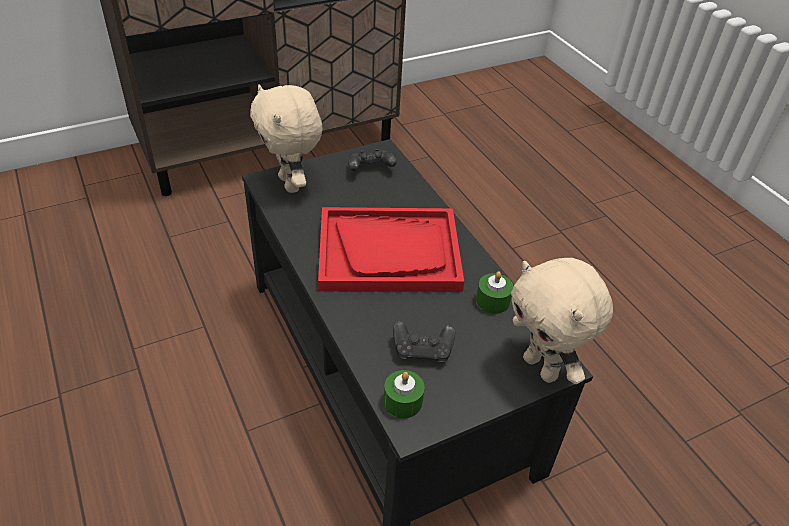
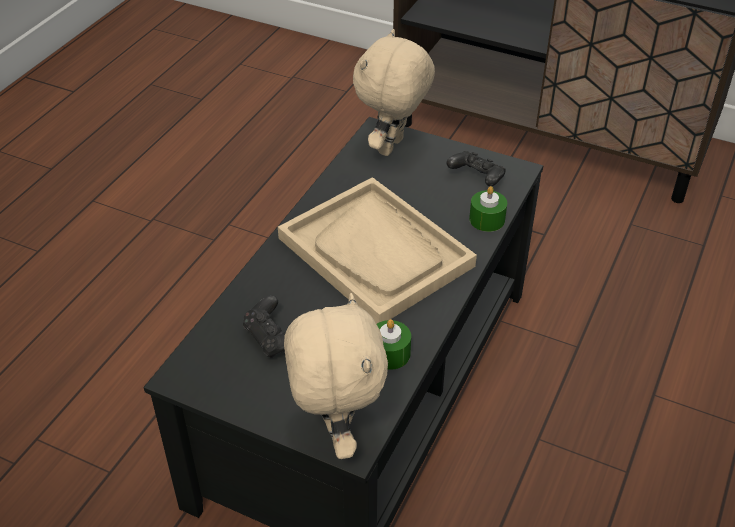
camera: 55 degrees right, 0 degrees up
red tray [318,207,464,292] -> beige tray [278,177,477,324]
green candle [384,370,425,418] -> green candle moved to [469,186,507,232]
beige plush toy [511,258,613,384] -> beige plush toy turned 150 degrees clockwise [284,293,388,459]

